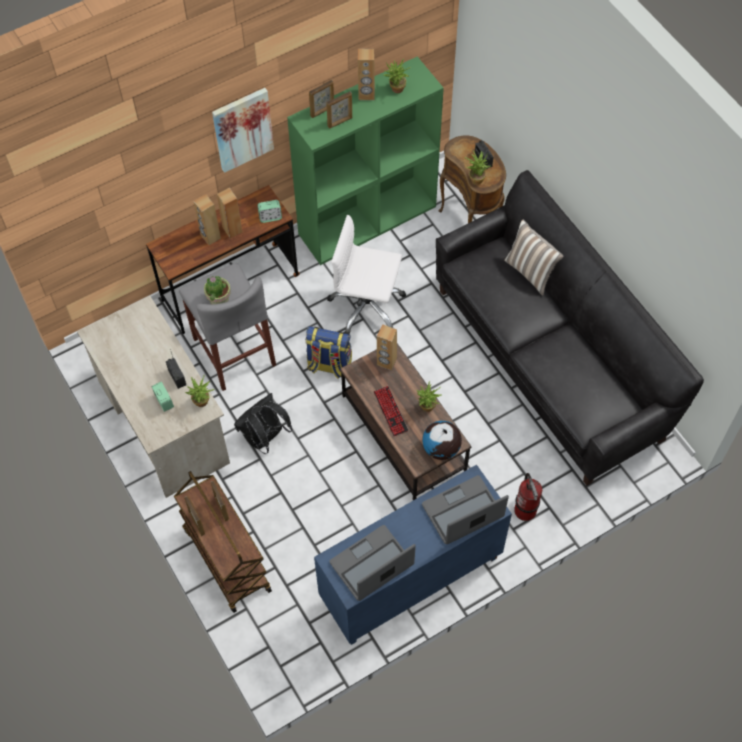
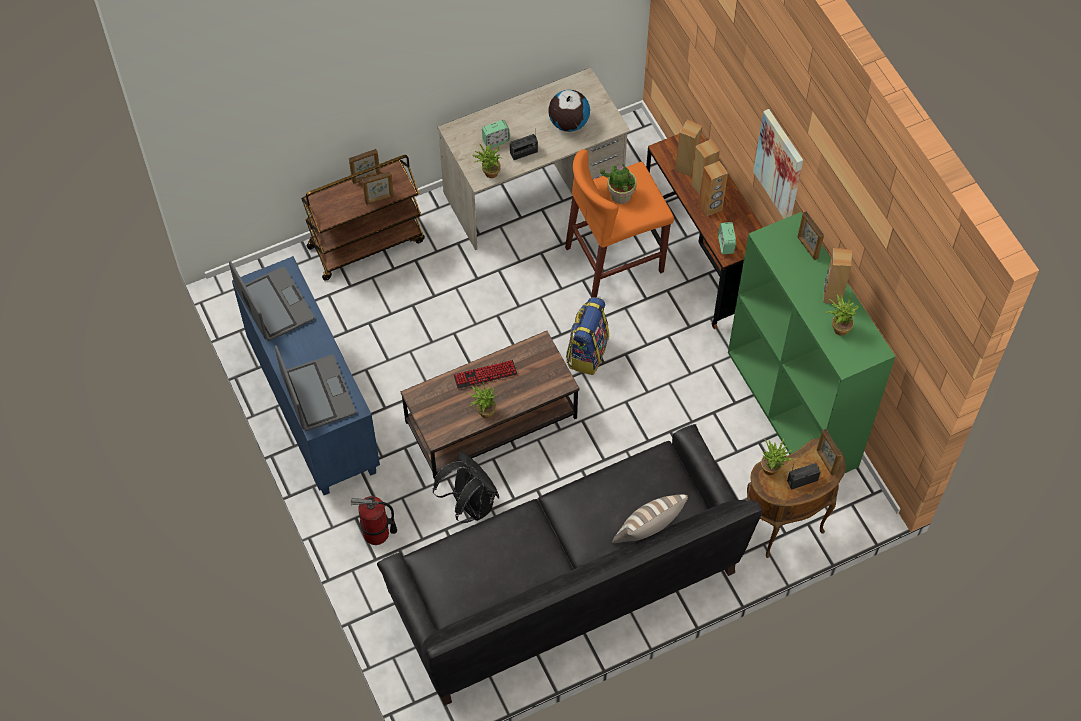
camera: 95 degrees right, 0 degrees up
grey stool [179,263,276,391] -> orange stool [565,149,674,298]
black backpack [234,393,293,454] -> black backpack moved to [433,451,499,523]
picture frame [327,92,352,129] -> picture frame moved to [817,429,842,475]
white office chair [327,215,406,335] -> none
brown speaker [377,324,397,370] -> brown speaker moved to [676,120,702,176]
globe [422,421,462,460] -> globe moved to [548,90,590,132]

